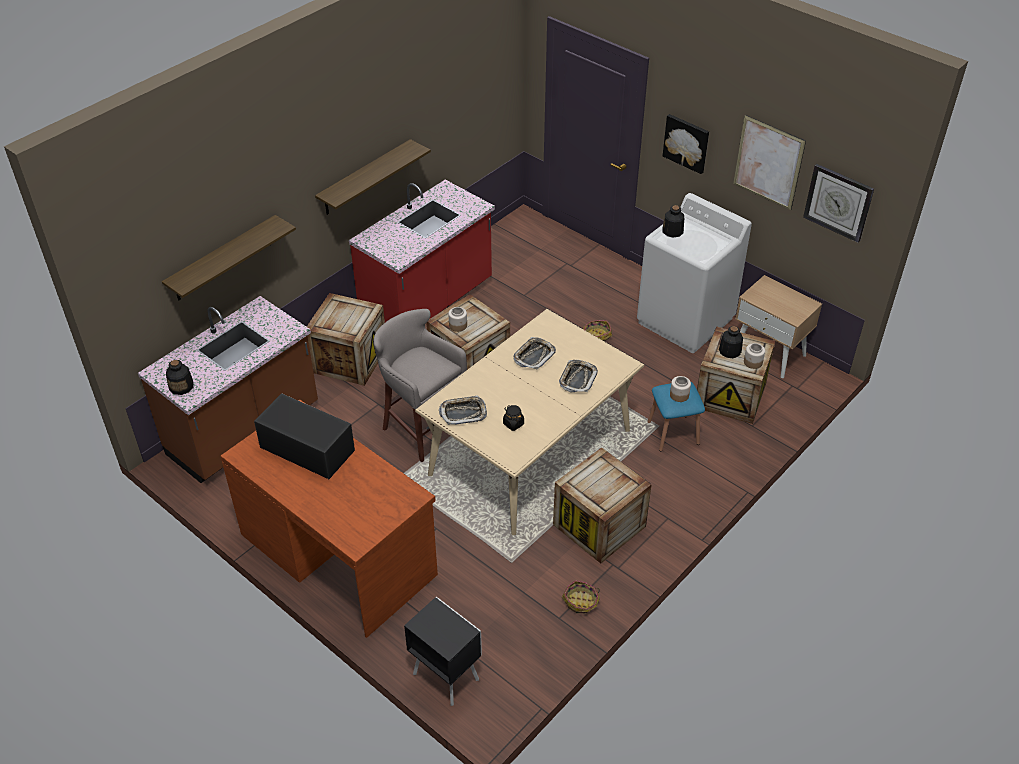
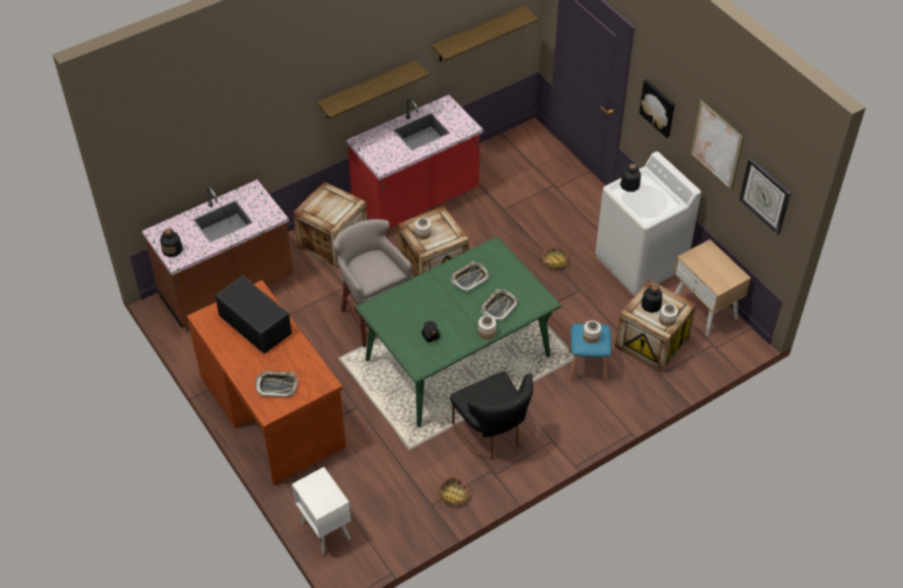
camera: 15 degrees right, 5 degrees up
shelf [162,215,296,300] -> shelf moved to [432,6,539,61]
black nightstand [404,597,482,706] -> white nightstand [292,467,351,555]
beige dining table [415,309,644,535] -> green dining table [355,236,561,427]
tray [439,396,487,425] -> tray moved to [255,371,298,397]
crate [553,447,652,563] -> black chair [450,372,533,459]
none -> jar [478,316,496,339]

